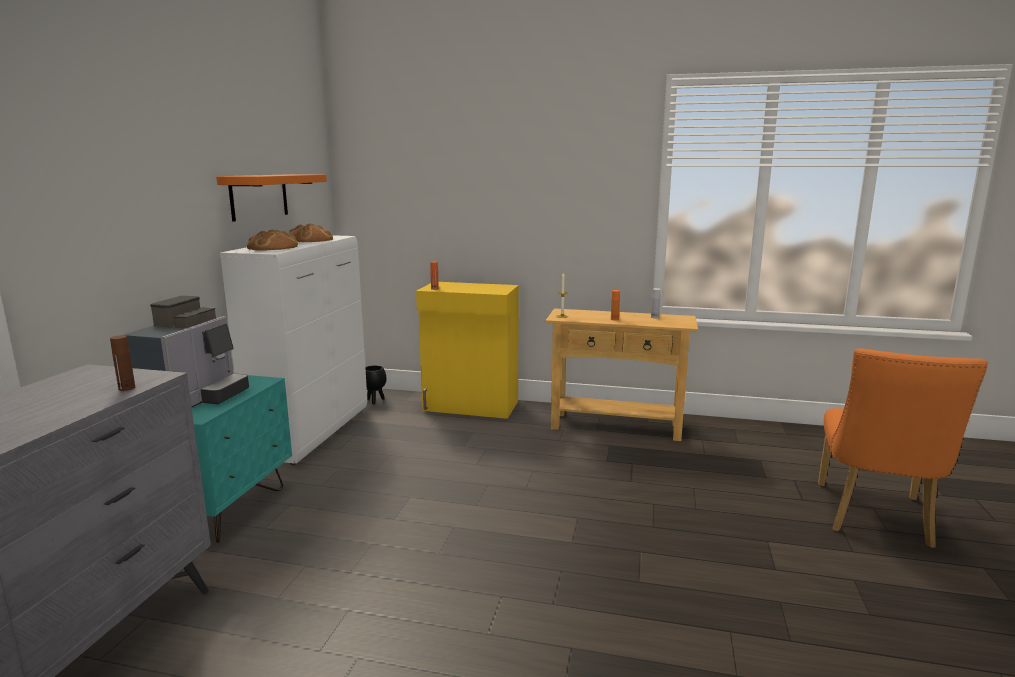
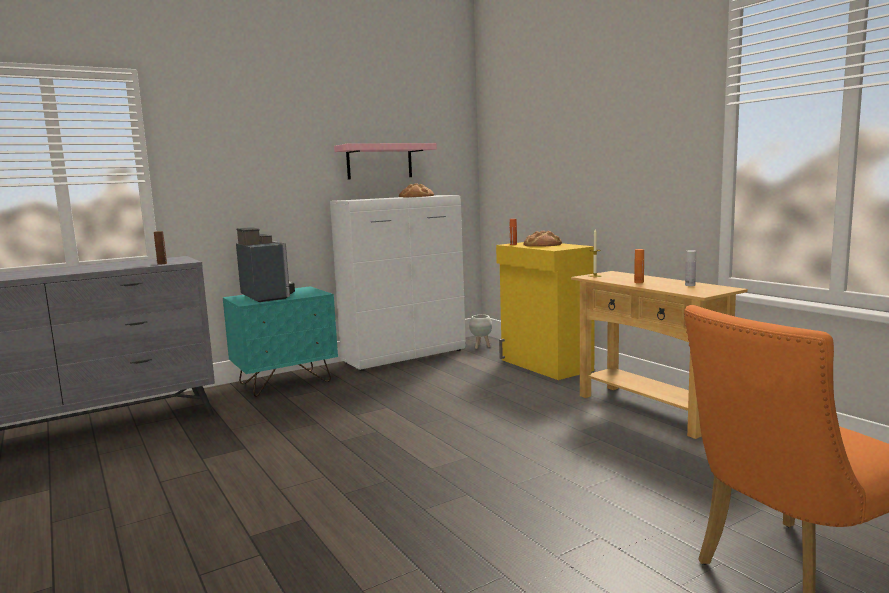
camera: 45 degrees right, 5 degrees down
coffee machine [124,296,249,408] -> coffee machine turned 90 degrees counterclockwise [236,227,295,302]
orange shelf [216,174,327,222] -> pink shelf [334,143,437,179]
bread [247,230,298,251] -> bread moved to [524,230,562,247]
black planter [365,365,387,404] -> white planter [469,315,492,349]

